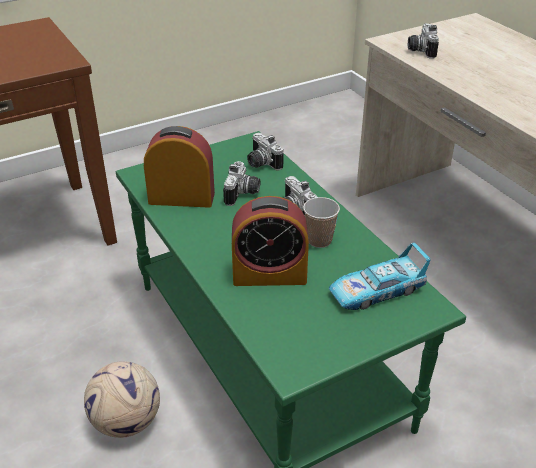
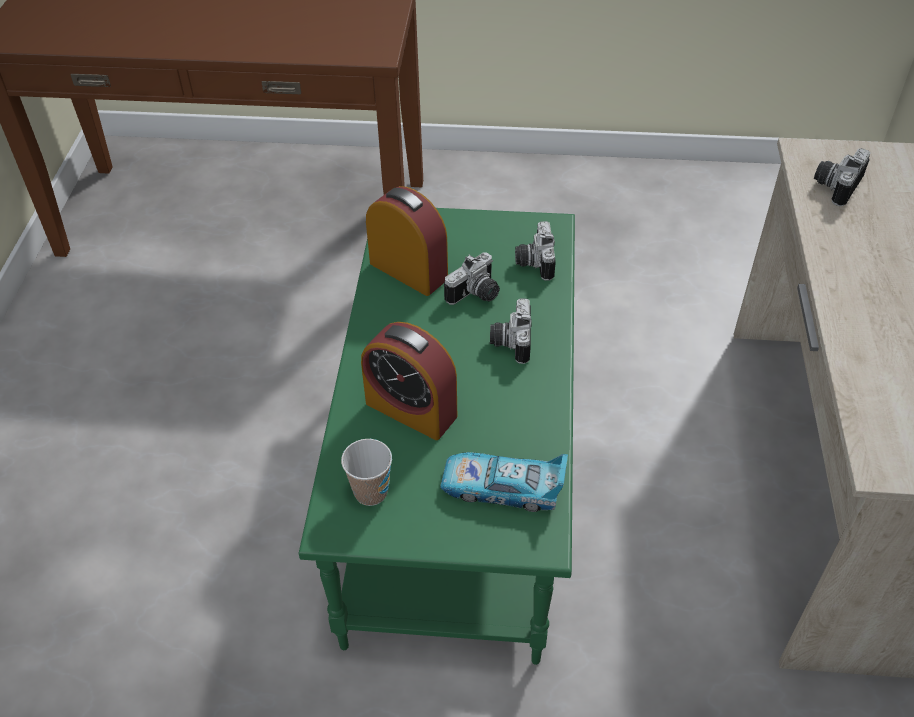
camera: 35 degrees right, 10 degrees up
football [84,361,160,438] -> none
cup [303,197,340,248] -> cup moved to [341,439,392,506]

